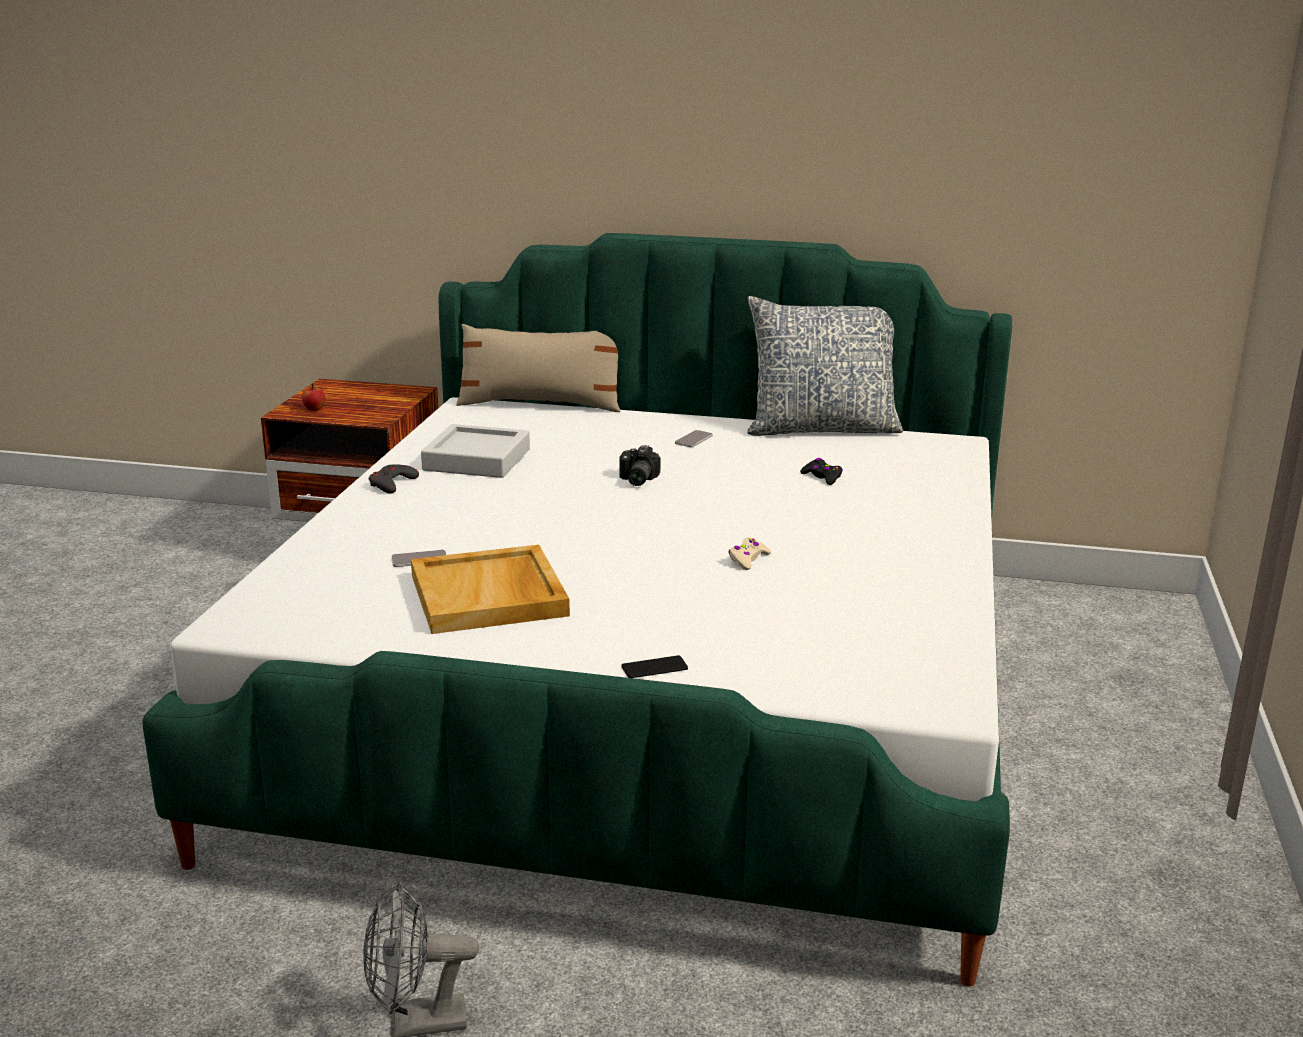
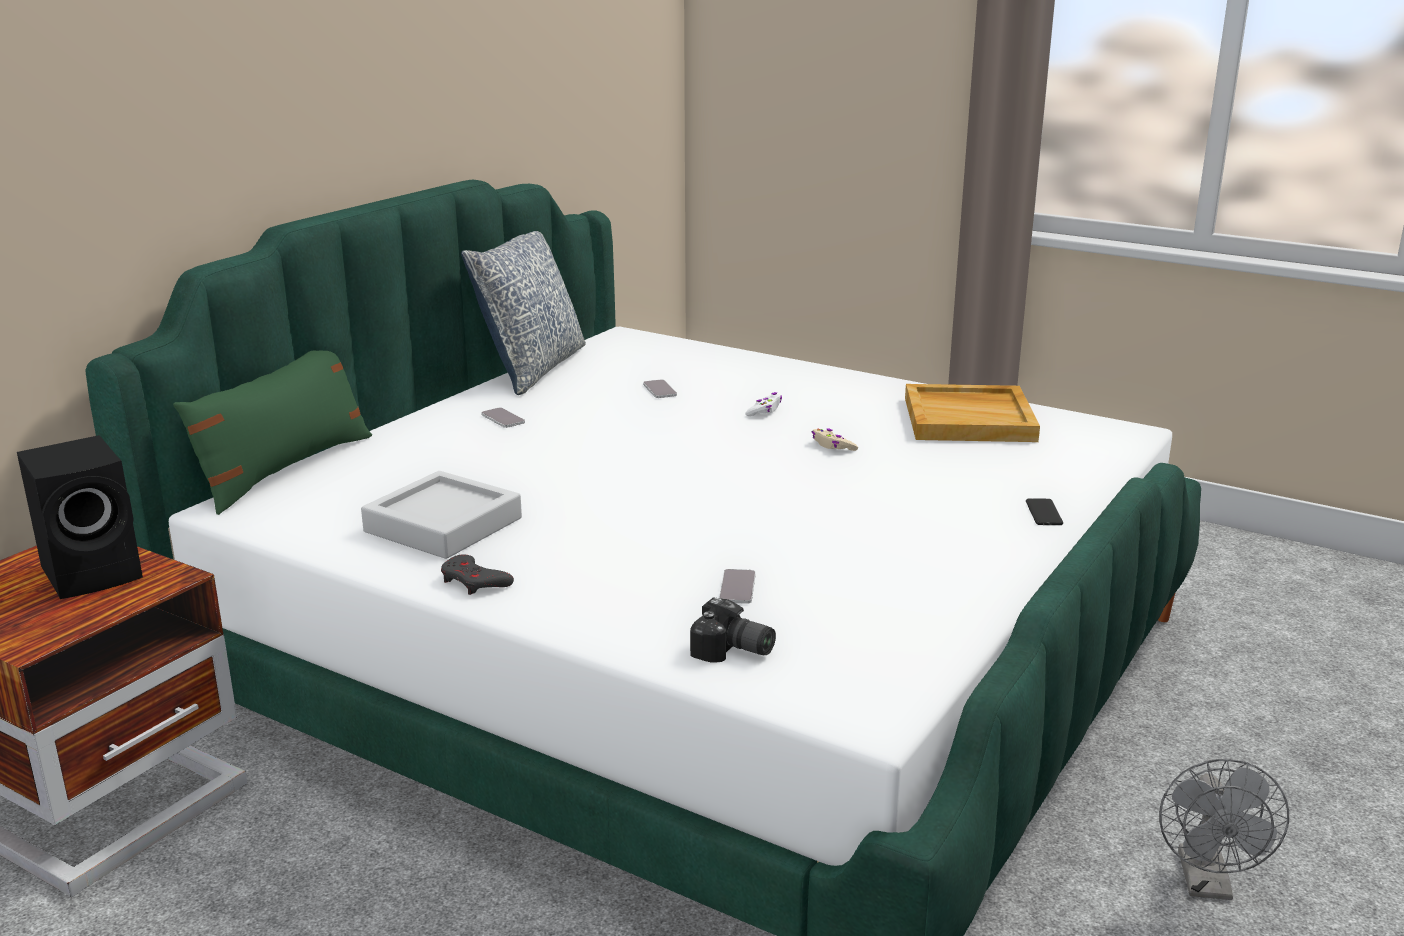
camera: 70 degrees left, 0 degrees up
apple [302,384,325,411] -> none
beige tray [411,545,570,634] -> beige tray moved to [905,384,1040,442]
beige pillow [456,324,621,412] -> green pillow [173,350,372,515]
camera [620,445,660,486] -> camera moved to [690,597,776,663]
black game controller [800,458,843,485] -> phone [643,379,677,398]
none -> black speaker [17,435,143,599]
none -> white game controller [745,392,782,416]

